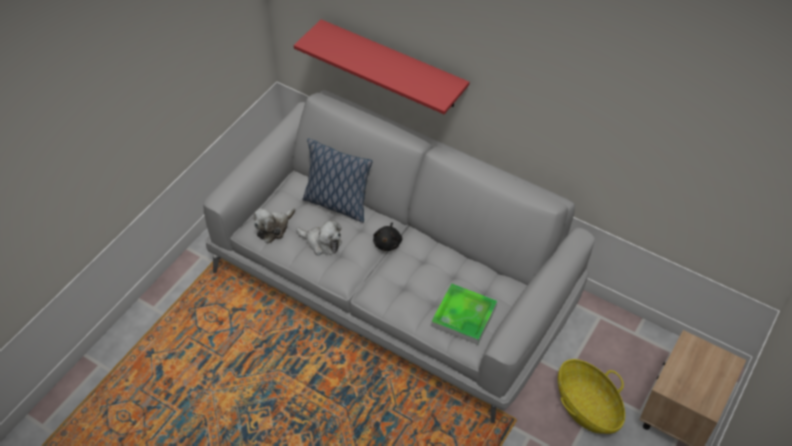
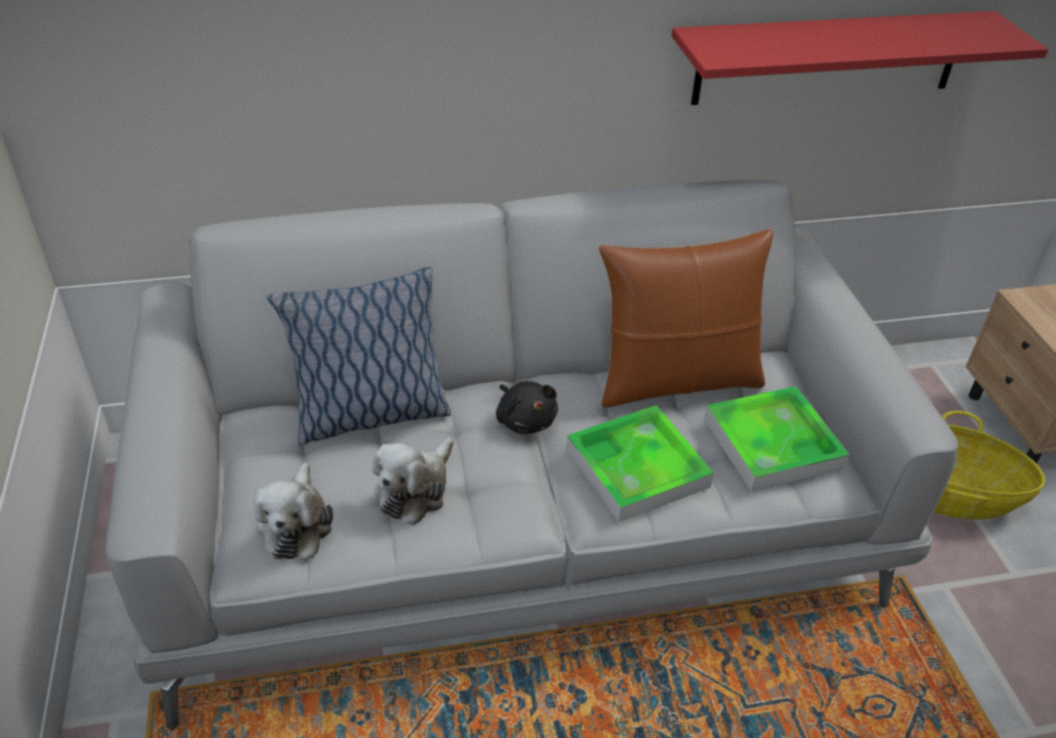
camera: 45 degrees left, 10 degrees down
red shelf [294,19,469,114] -> red shelf moved to [672,11,1048,105]
plush toy [296,220,342,256] -> plush toy turned 135 degrees clockwise [372,438,453,525]
none -> tray [566,405,714,522]
none -> brown pillow [599,229,773,407]

